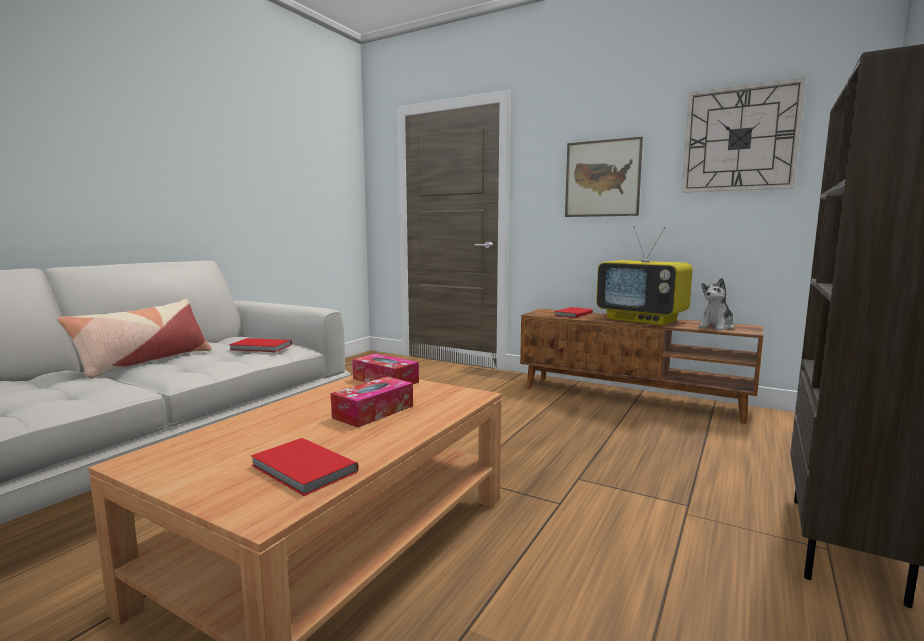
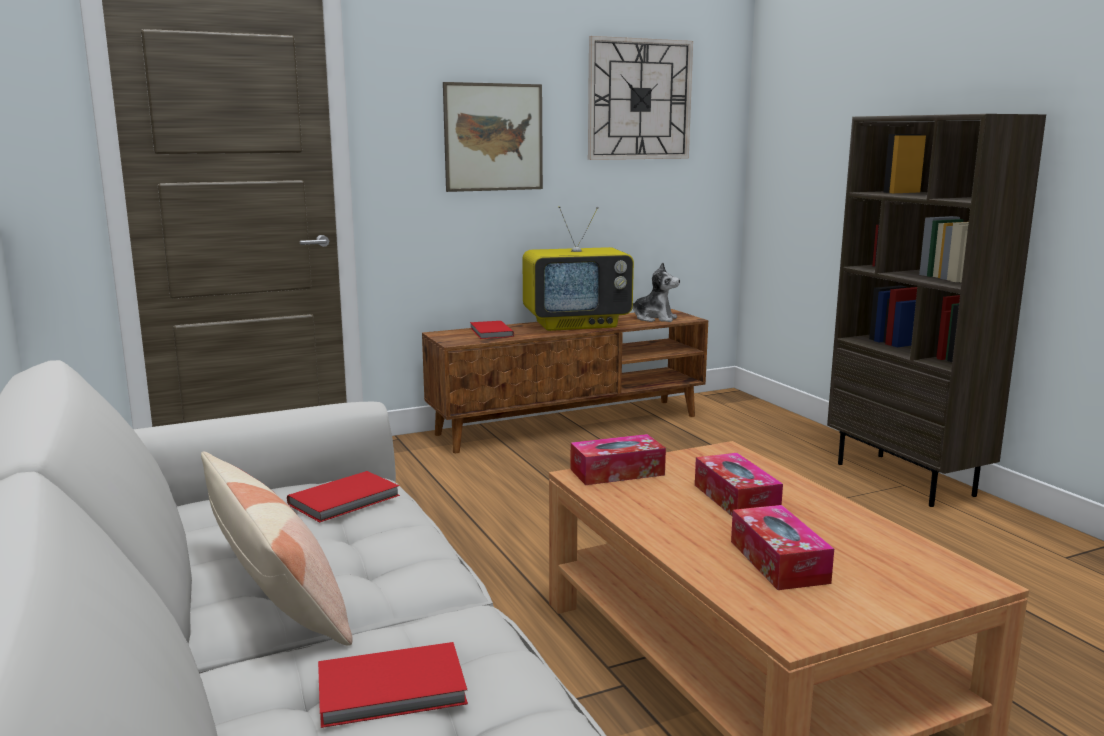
camera: 55 degrees left, 5 degrees up
red book [251,438,359,496] -> red book moved to [318,642,468,728]
plush toy [698,278,735,330] -> plush toy turned 60 degrees counterclockwise [633,262,680,322]
none -> tissue box [731,505,834,590]

